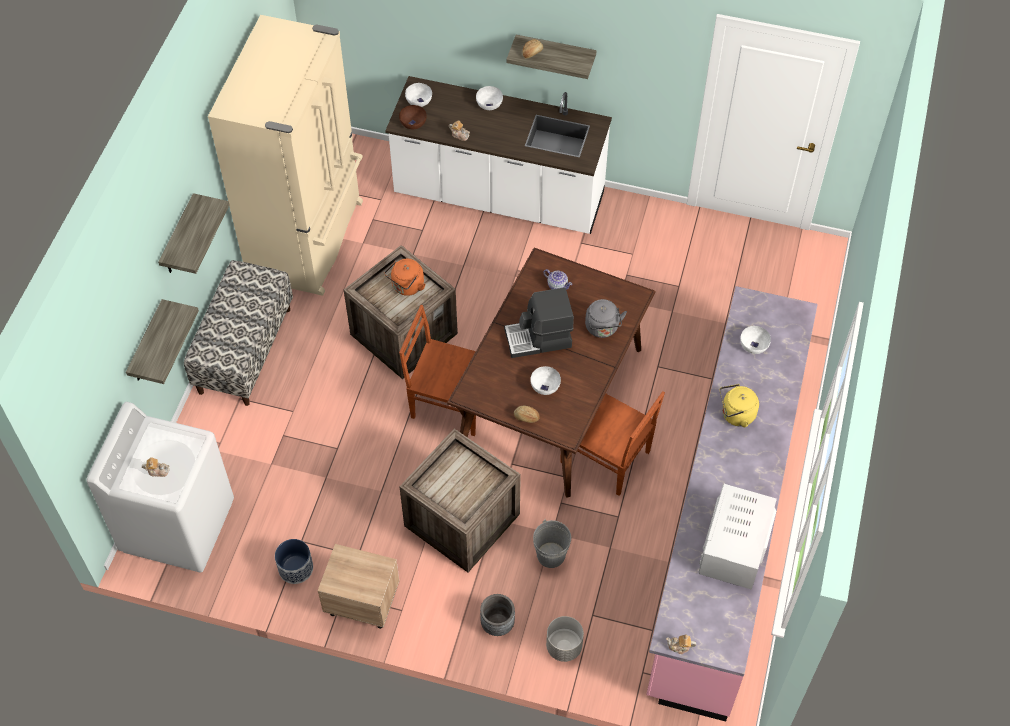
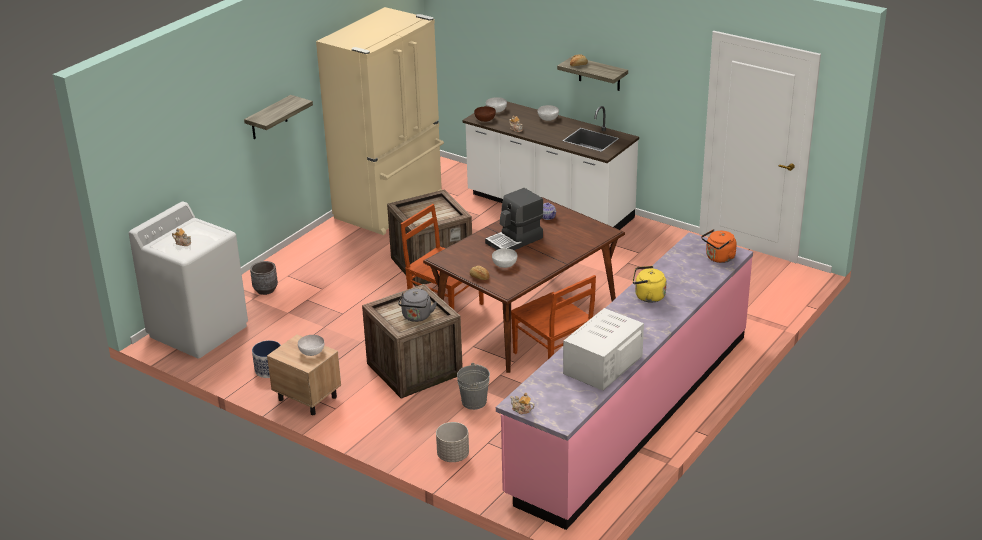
camera: 20 degrees right, 25 degrees down
shelf [126,299,199,384] -> none
bench [184,260,293,406] -> none
orange kettle [384,259,426,296] -> orange kettle moved to [701,229,737,263]
grey planter [480,594,515,636] -> grey planter moved to [250,261,278,295]
coffee machine [504,287,574,358] -> coffee machine turned 45 degrees counterclockwise [485,188,543,250]
grey kettle [585,299,627,338] -> grey kettle moved to [398,289,437,322]
white bowl [740,326,771,354] -> white bowl moved to [298,335,324,356]

